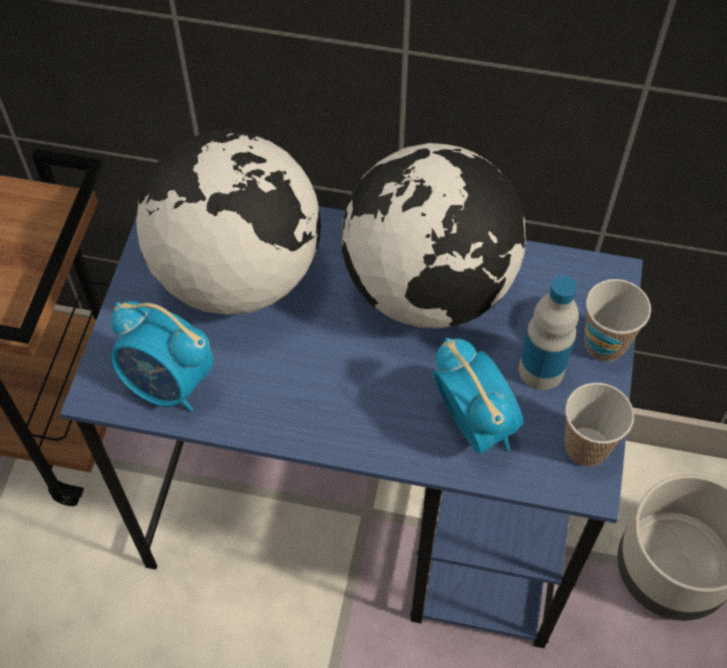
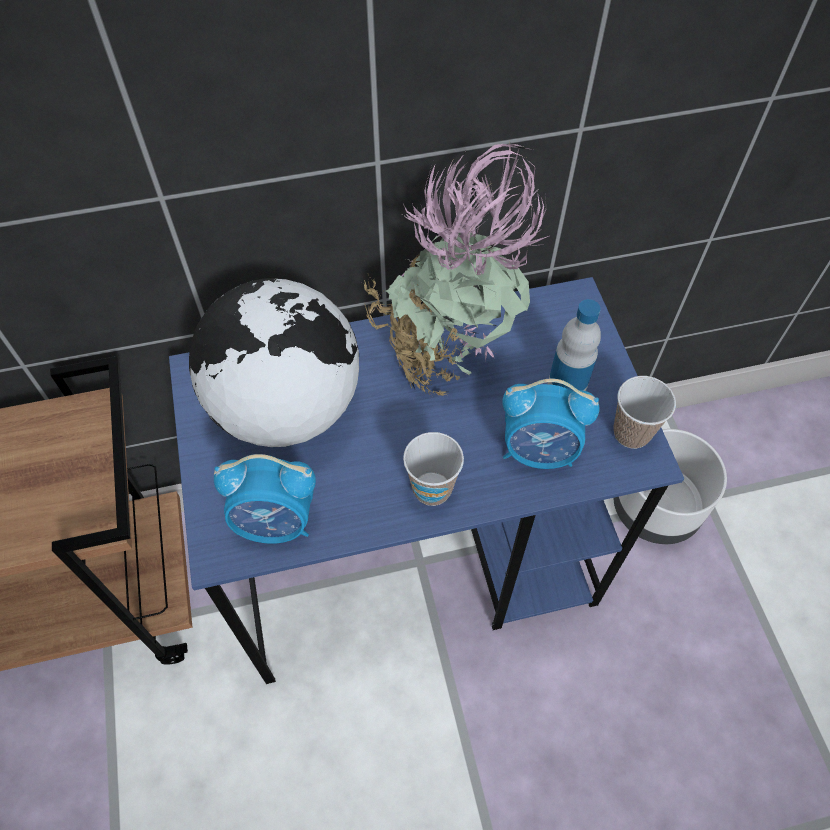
camera: 25 degrees left, 0 degrees up
globe [342,143,526,328] -> potted plant [364,144,549,396]
alarm clock [433,338,524,454] -> alarm clock turned 150 degrees clockwise [502,378,599,469]
cup [584,279,651,362] -> cup moved to [403,432,464,506]

